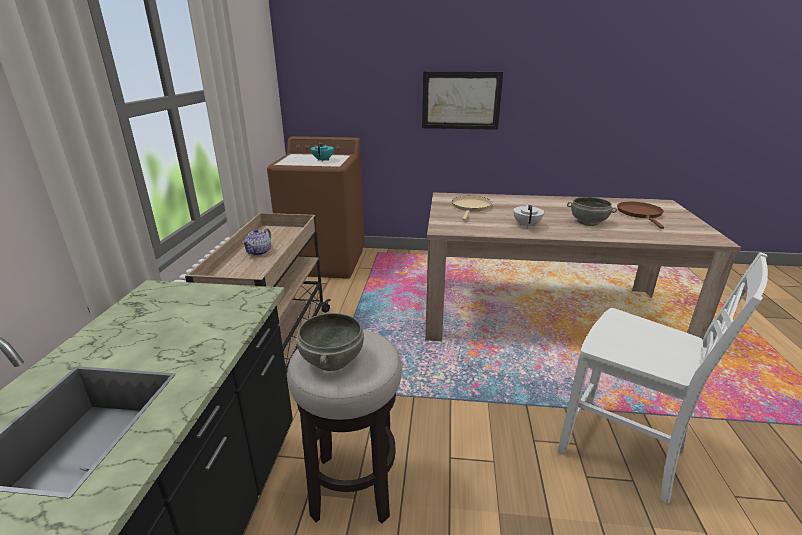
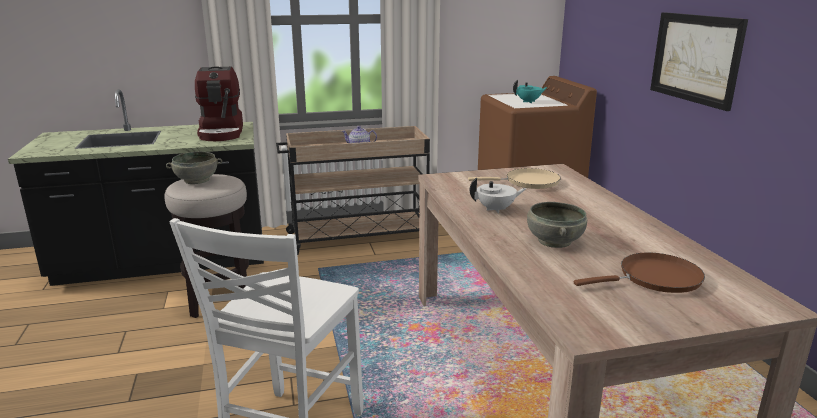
camera: 70 degrees right, 5 degrees down
none -> coffee machine [195,66,243,141]

